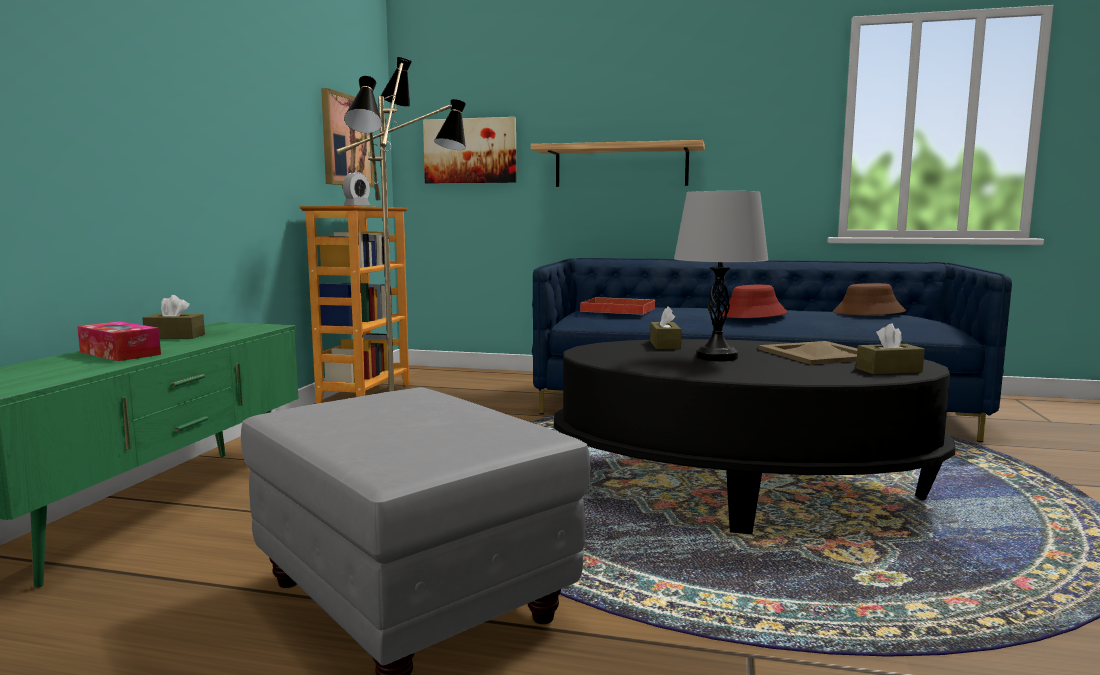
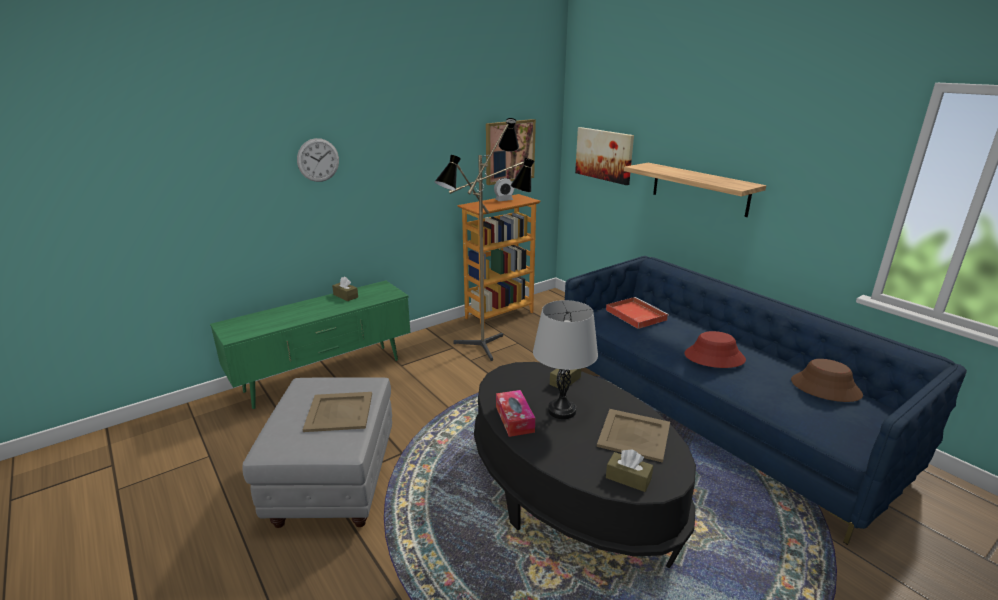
camera: 40 degrees right, 15 degrees up
tissue box [77,321,161,361] -> tissue box moved to [496,390,535,437]
none -> wall clock [297,138,339,182]
none -> beige tray [302,392,372,432]

